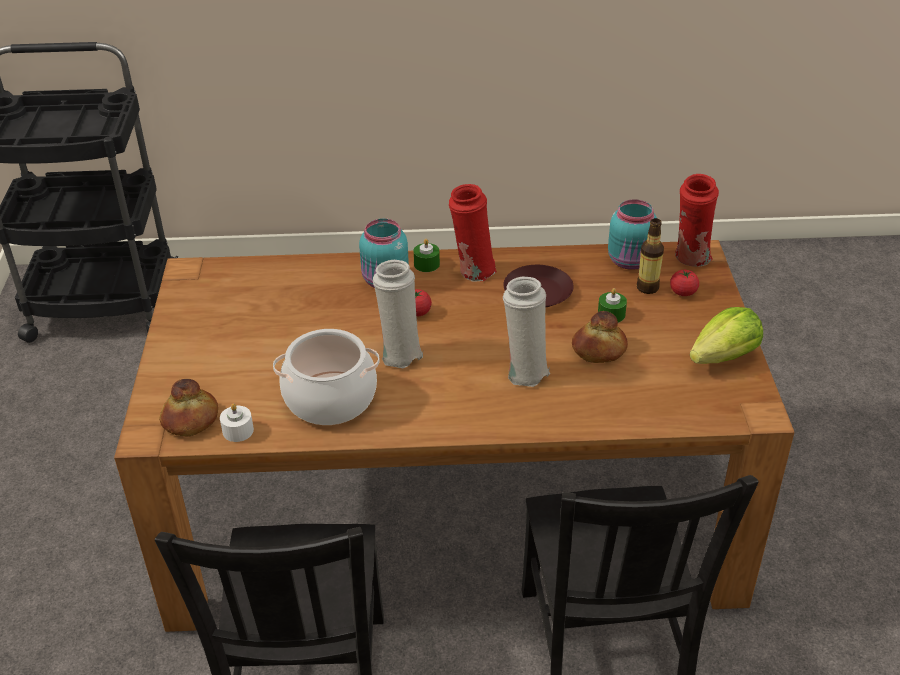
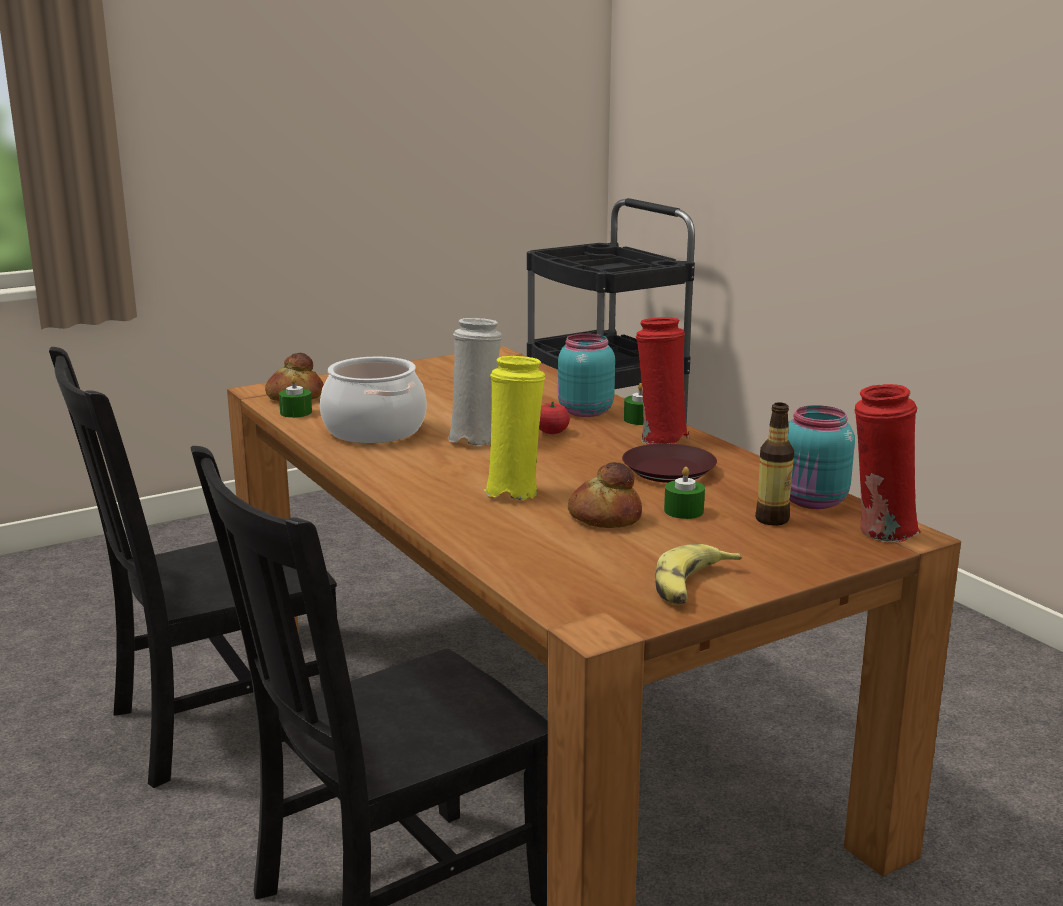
camera: 60 degrees right, 20 degrees down
white candle [220,403,254,442] -> green candle [279,376,312,418]
white vase [503,277,550,387] -> yellow vase [484,356,545,500]
tomato [670,270,699,296] -> none
lettuce [690,307,763,364] -> banana [655,544,742,605]

